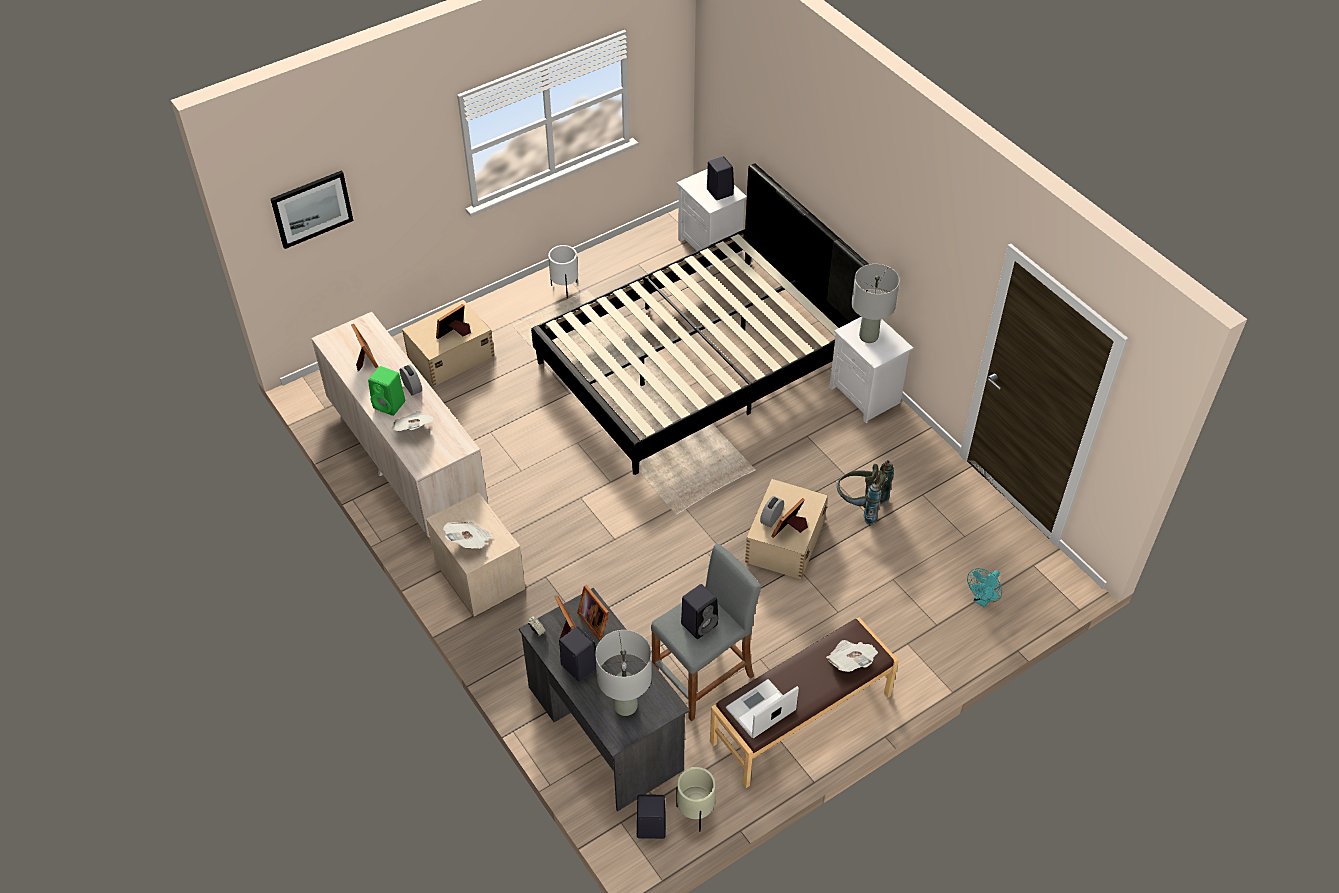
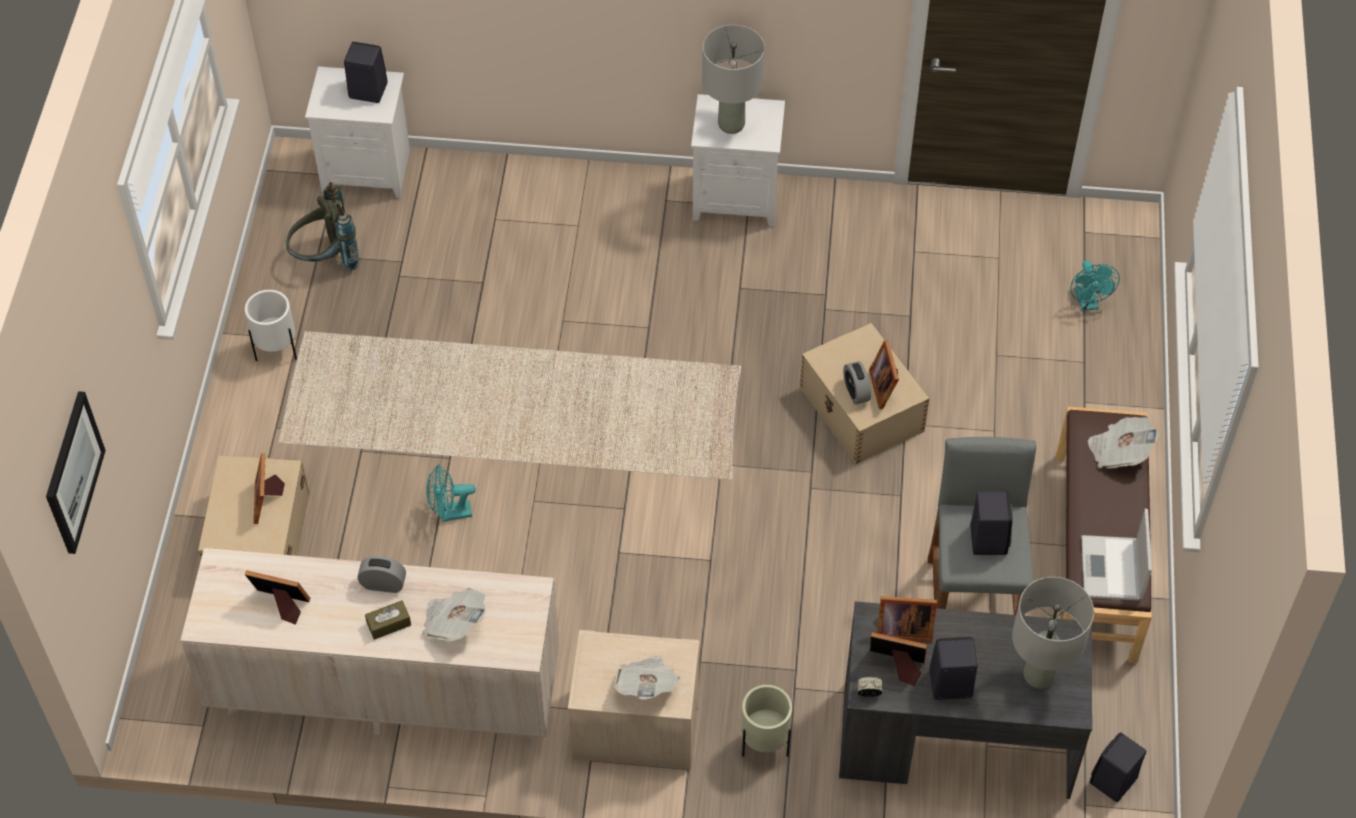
camera: 50 degrees left, 5 degrees up
green speaker [368,366,405,416] -> brown tissue box [365,600,411,640]
black bed [531,164,869,475] -> none
beige planter [676,767,716,832] -> beige planter moved to [741,685,792,757]
grey backpack [837,460,894,525] -> grey backpack moved to [286,182,359,271]
none -> turquoise fan [426,465,476,522]

